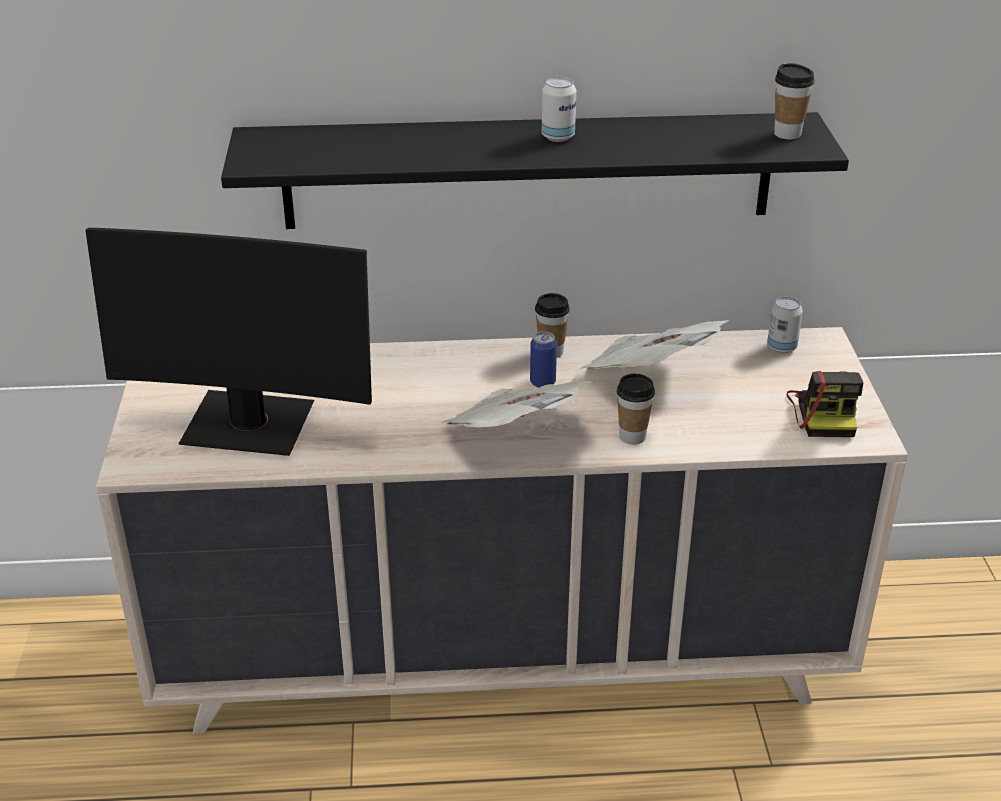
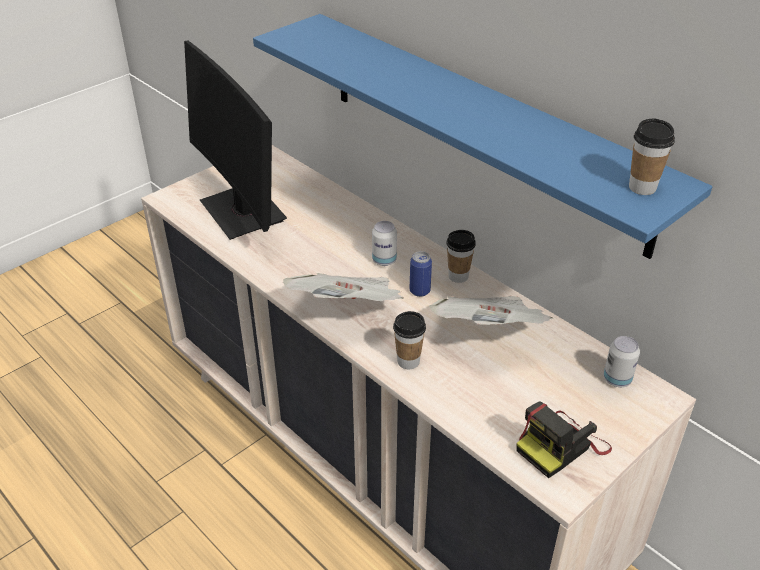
camera: 50 degrees right, 5 degrees up
black shelf [221,112,849,229] -> blue shelf [253,14,712,259]
can [542,77,576,142] -> can moved to [372,221,397,266]

